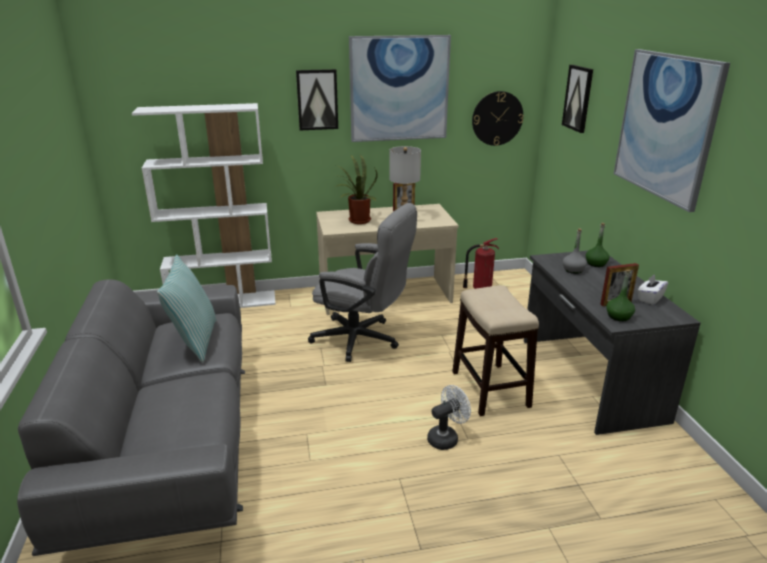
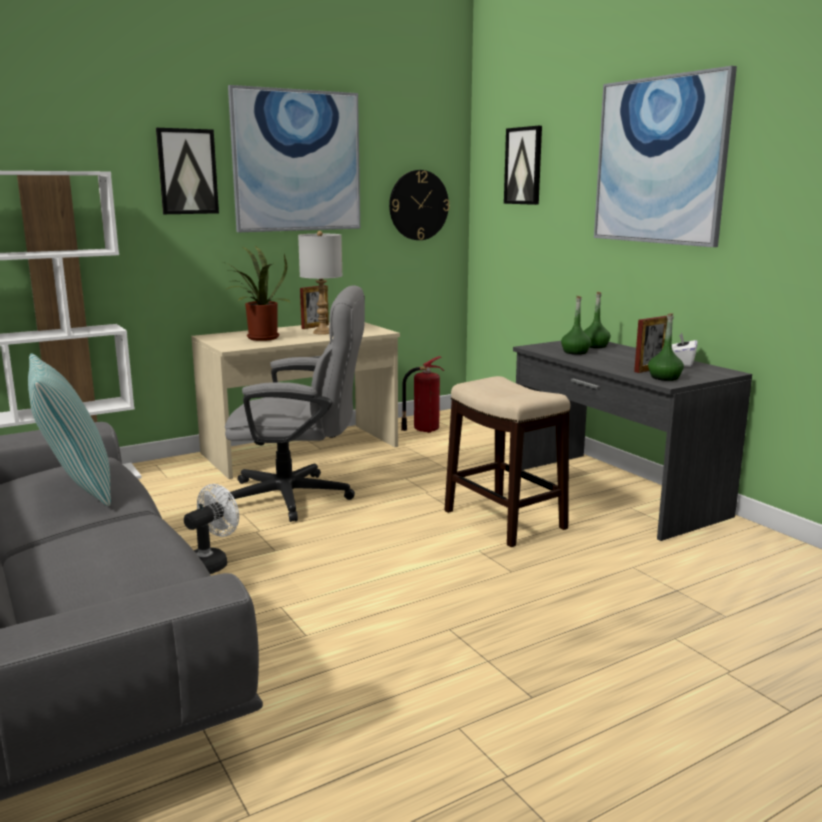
camera: 20 degrees left, 10 degrees down
white fan [427,385,471,450] -> white fan moved to [184,484,239,574]
grey bottle [563,228,587,274] -> green bottle [561,296,591,355]

